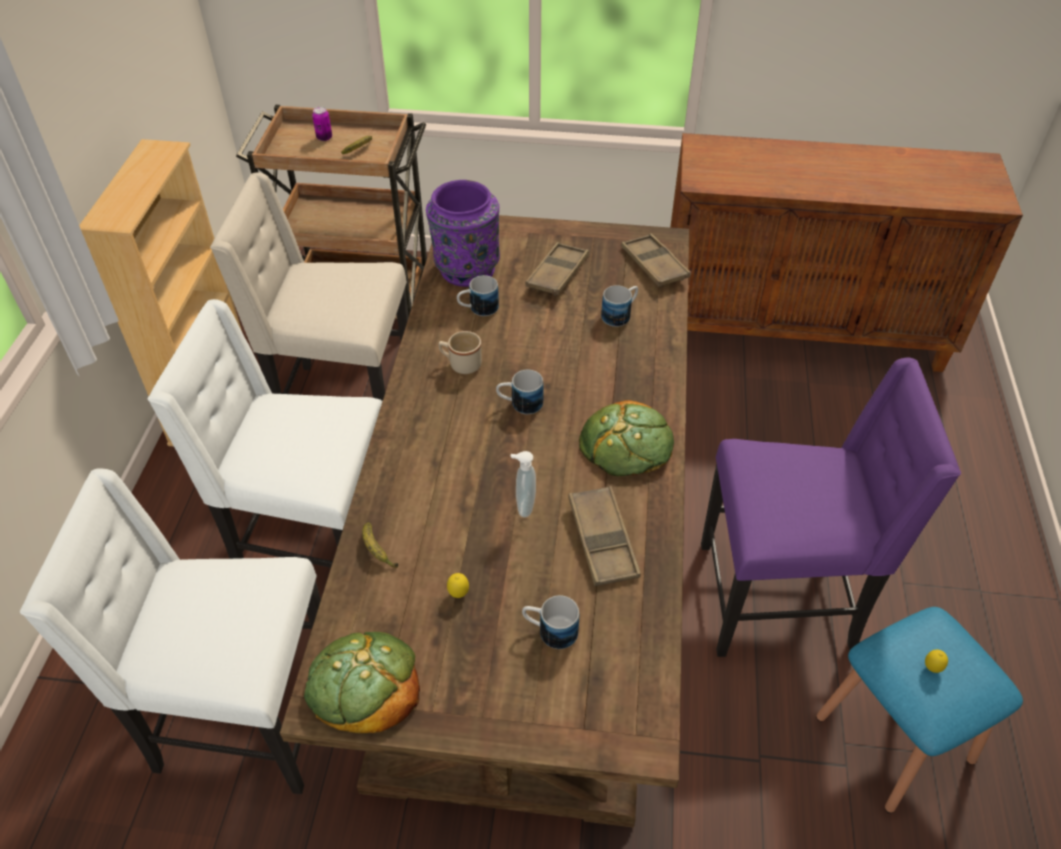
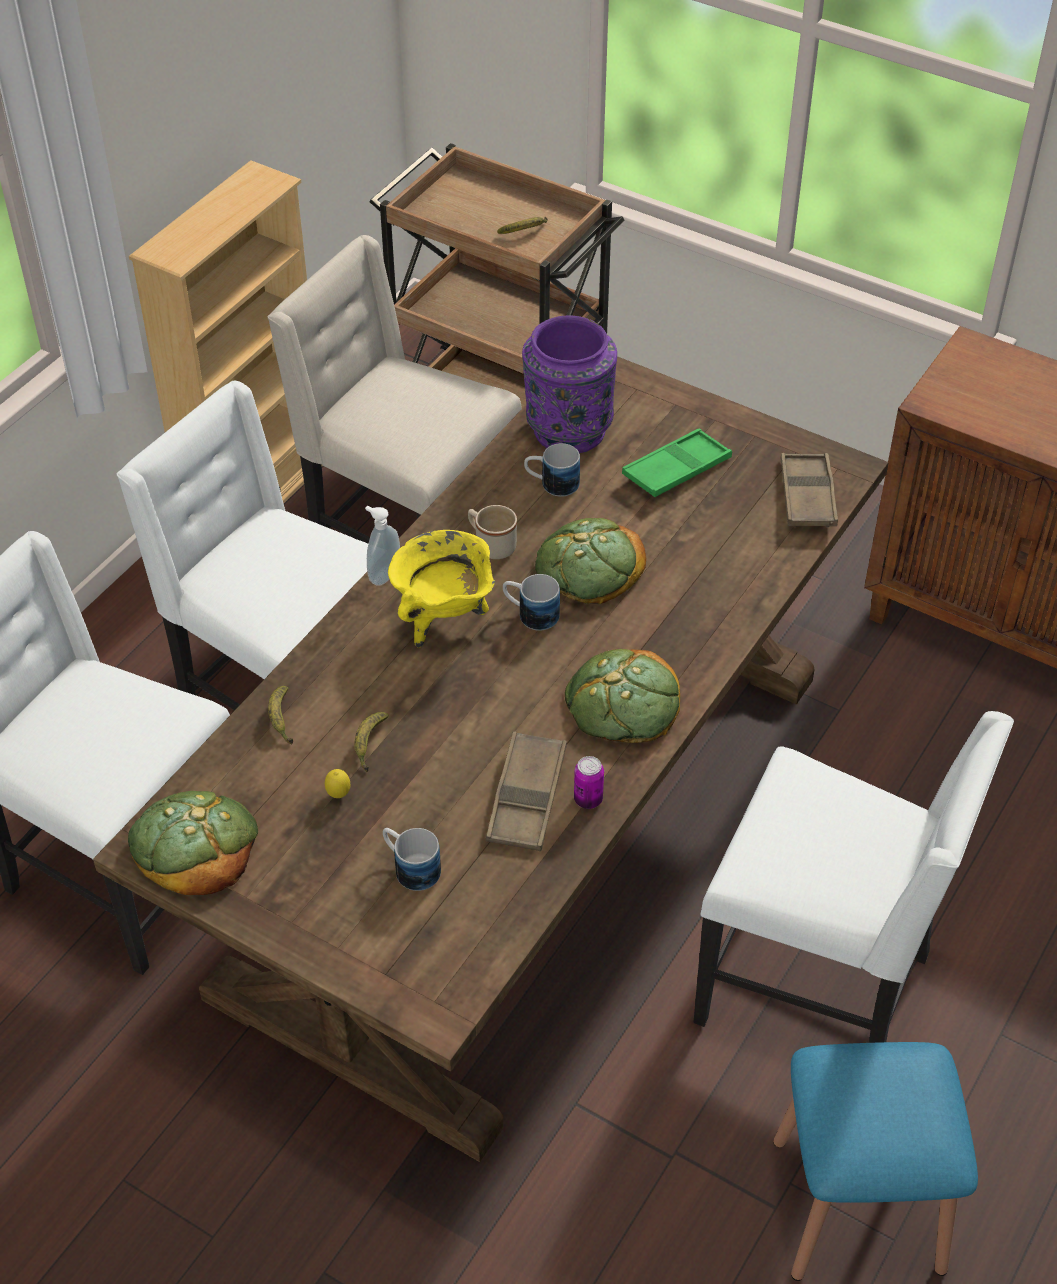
camera: 25 degrees right, 0 degrees up
can [312,107,332,141] -> can moved to [574,756,604,809]
soap dispenser [511,451,536,517] -> soap dispenser moved to [365,506,400,586]
brown tray [525,242,589,295] -> green tray [622,428,732,497]
mug [601,285,638,327] -> none
purple chair [701,358,961,657] -> white chair [693,711,1014,1043]
lemon [925,650,948,673] -> none
none -> banana [354,712,389,772]
none -> yellow cooking pot [388,530,495,647]
none -> bread [535,518,646,604]

